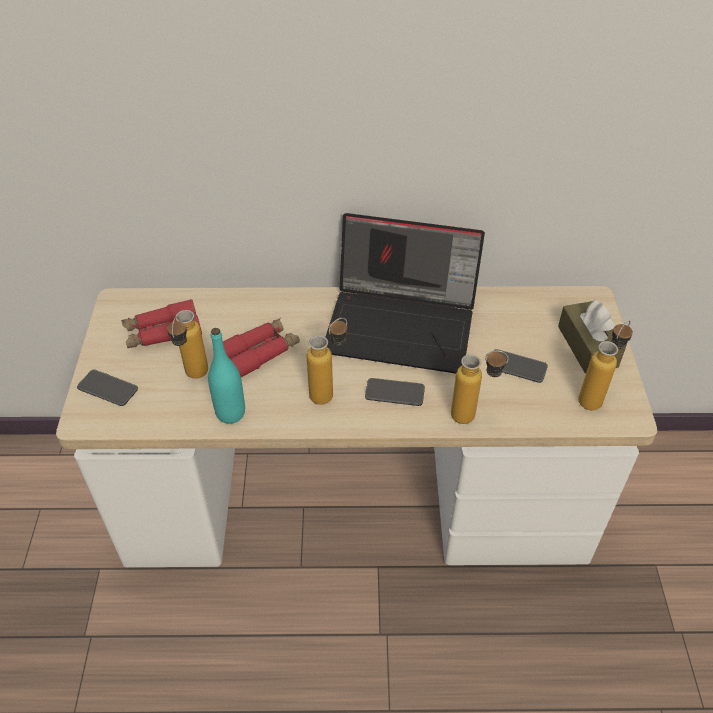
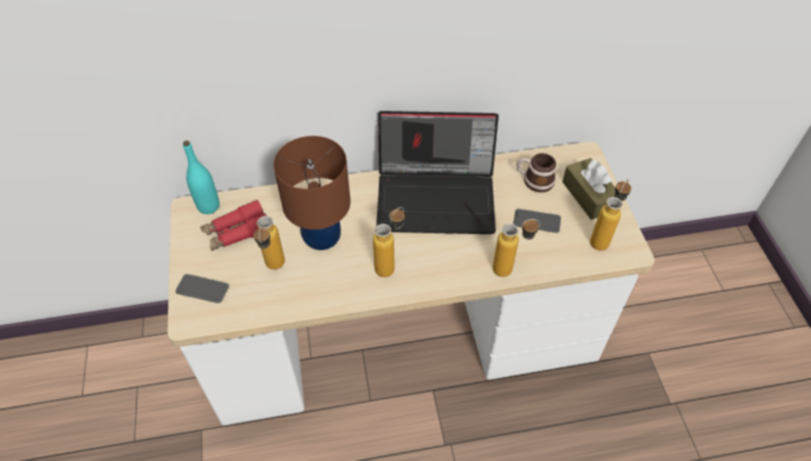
camera: 10 degrees left, 5 degrees up
turquoise bottle [208,328,245,424] -> turquoise bottle moved to [183,141,219,214]
red binoculars [223,318,300,377] -> brown table lamp [273,136,351,250]
phone [365,378,425,406] -> none
none -> mug [516,153,557,192]

